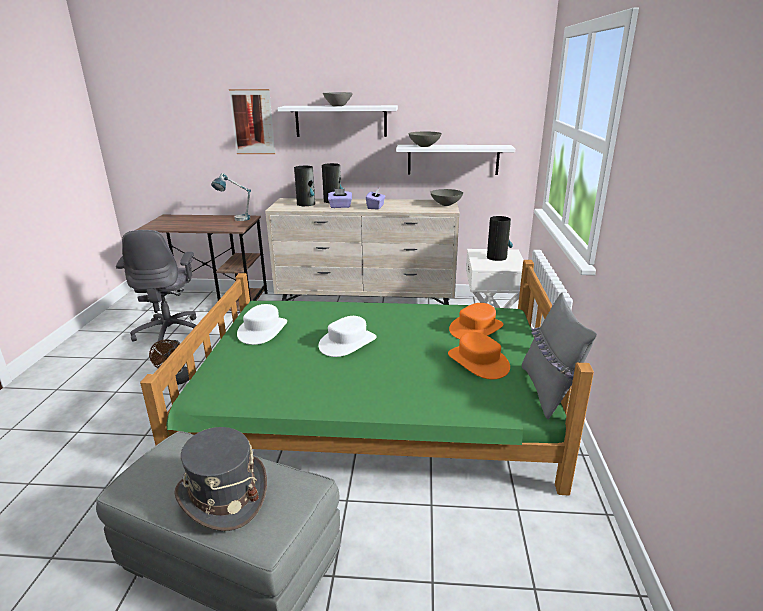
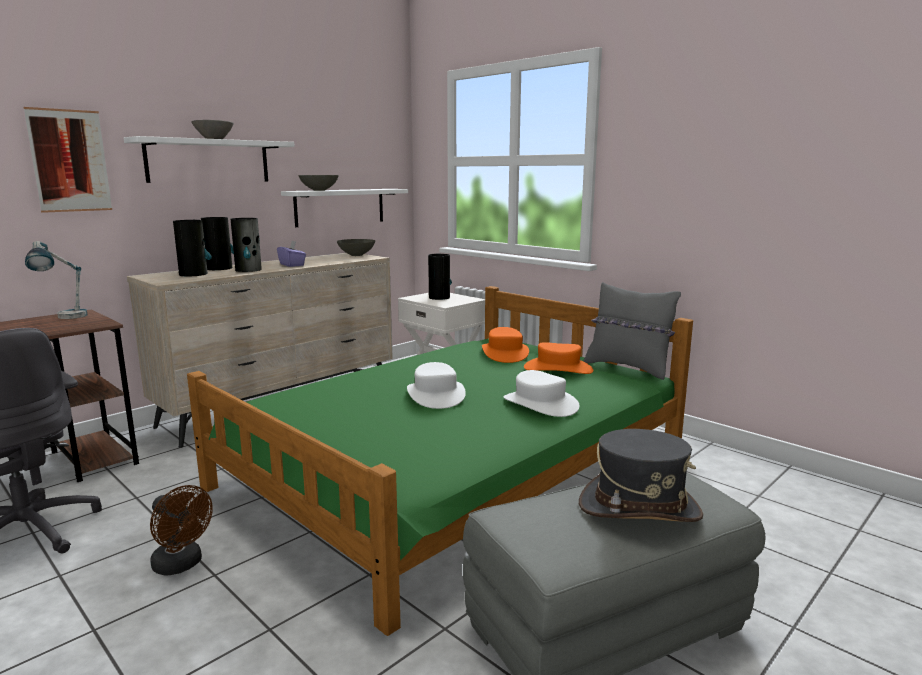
camera: 50 degrees left, 10 degrees down
white hat [237,304,287,345] -> white hat moved to [504,370,579,417]
purple tissue box [328,189,352,208] -> vase [231,218,262,272]

